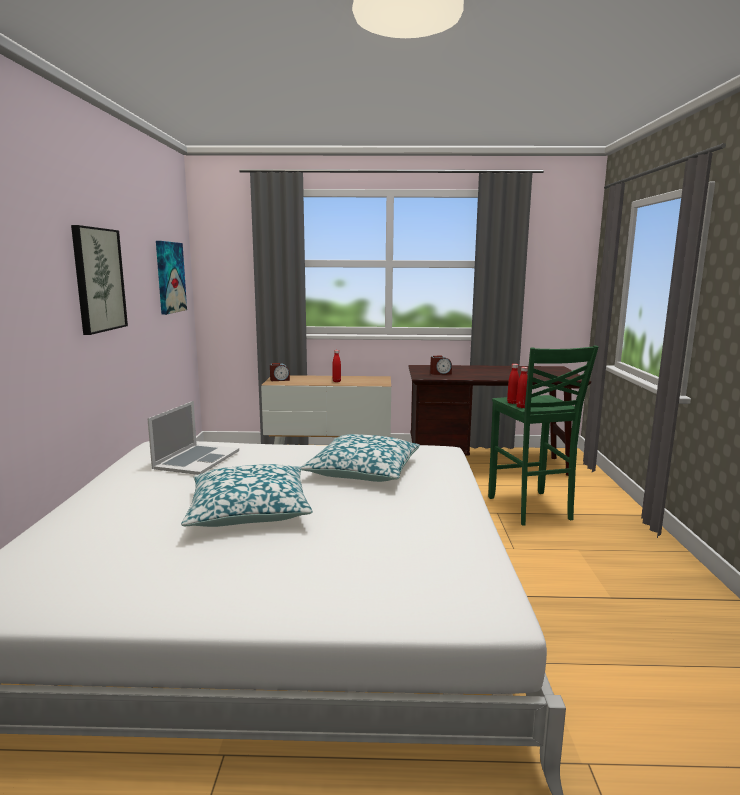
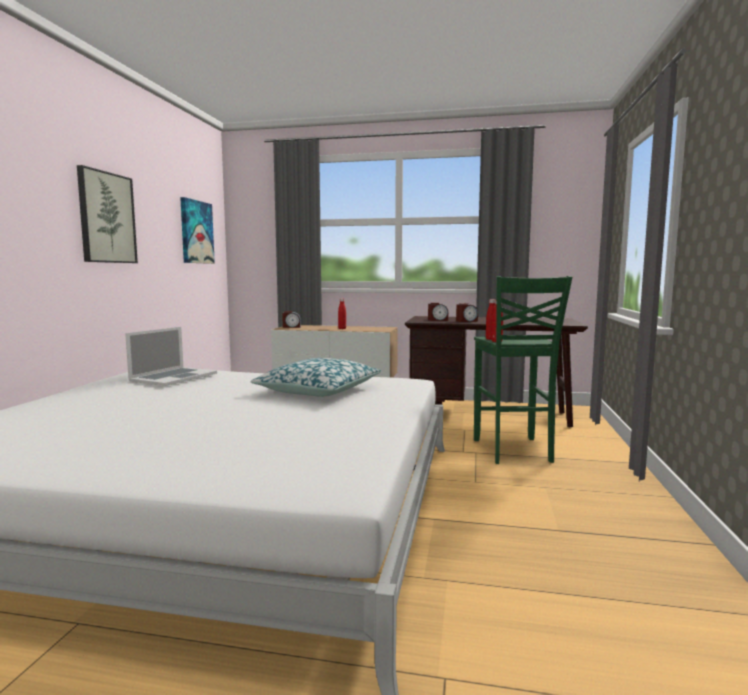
camera: 10 degrees right, 5 degrees down
pillow [181,464,312,527] -> none
none -> alarm clock [456,303,478,322]

